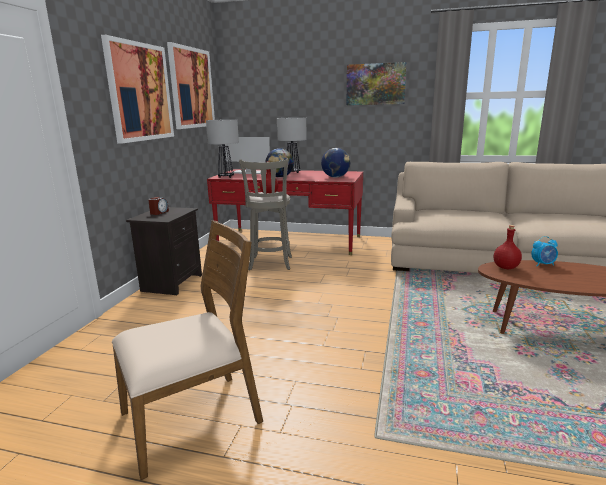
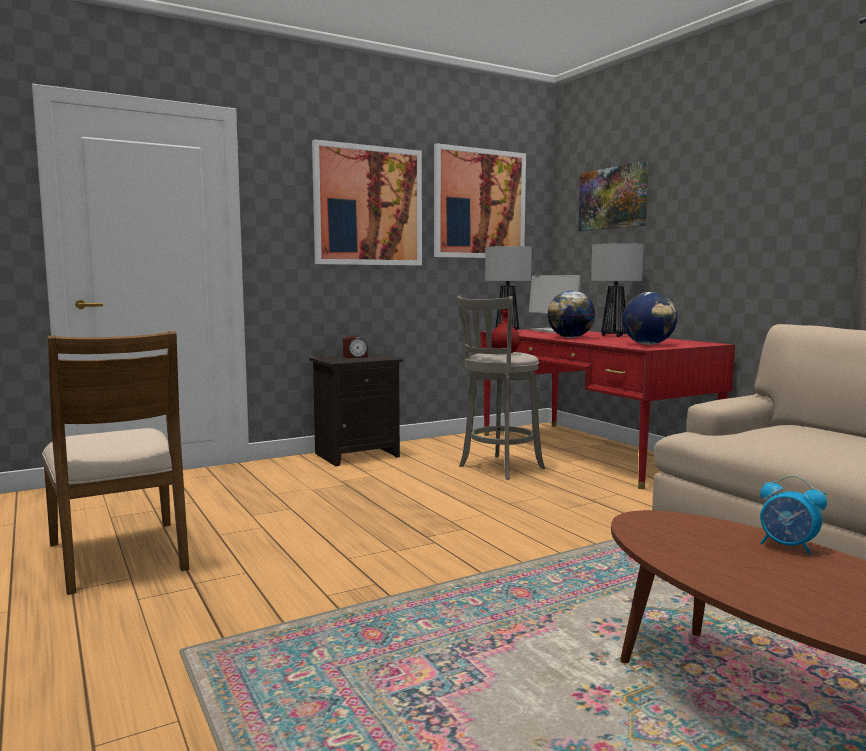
camera: 45 degrees right, 10 degrees down
brown chair [112,220,263,480] -> brown chair turned 45 degrees clockwise [42,331,189,595]
picture [347,62,407,105] -> picture moved to [578,161,649,231]
red bottle [494,225,522,269] -> none

